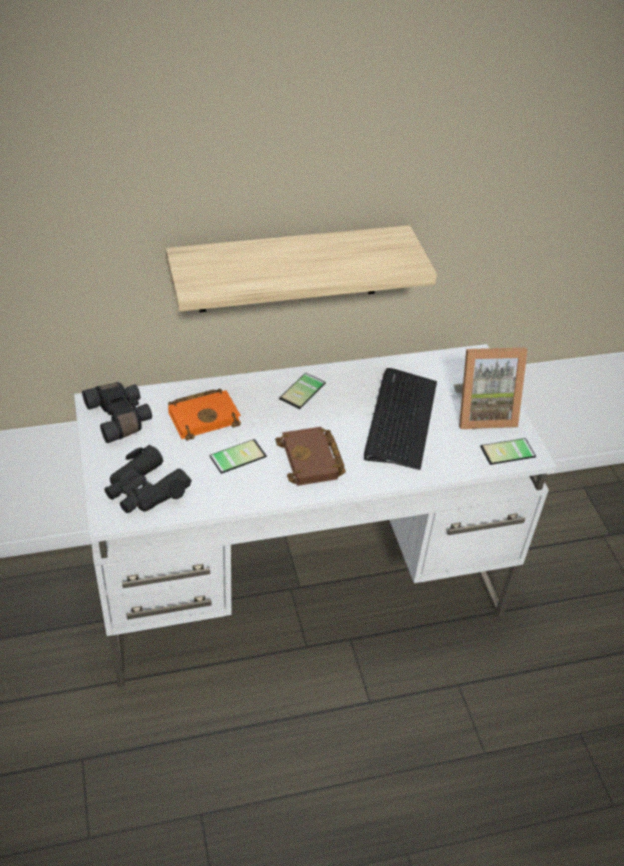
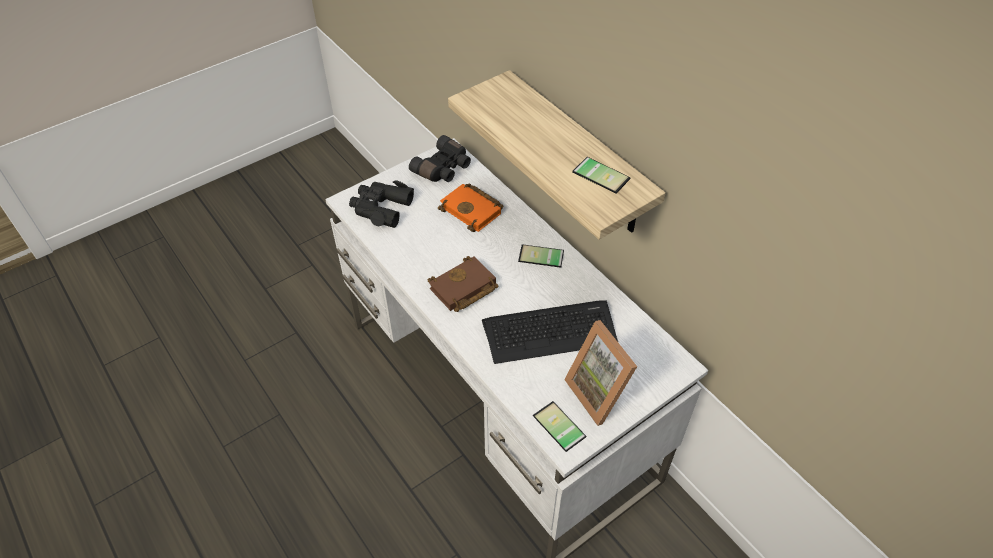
camera: 70 degrees right, 5 degrees up
phone [209,439,267,474] -> phone moved to [572,157,631,194]

